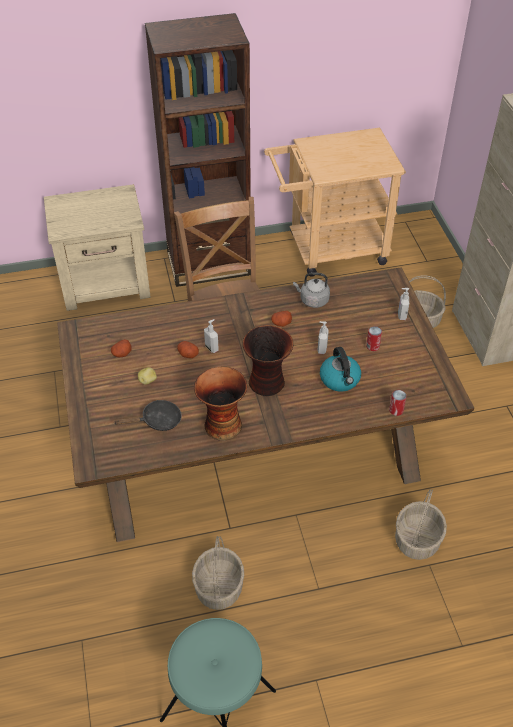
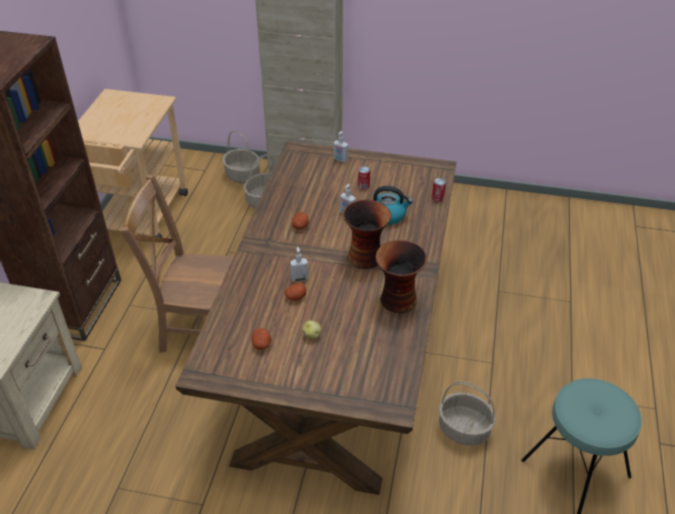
camera: 65 degrees left, 5 degrees down
black frying pan [114,400,182,431] -> none
grey kettle [293,272,330,308] -> none
basket [395,489,447,560] -> basket moved to [223,131,260,184]

